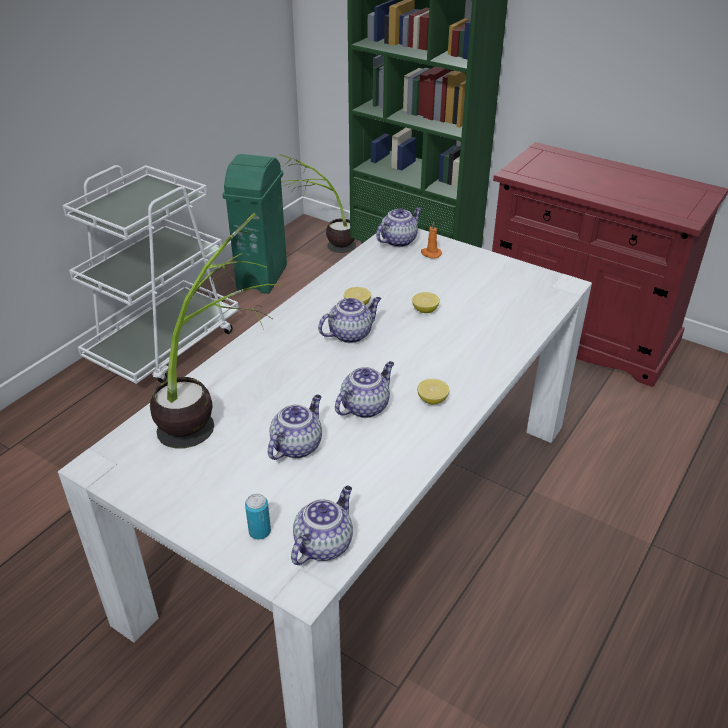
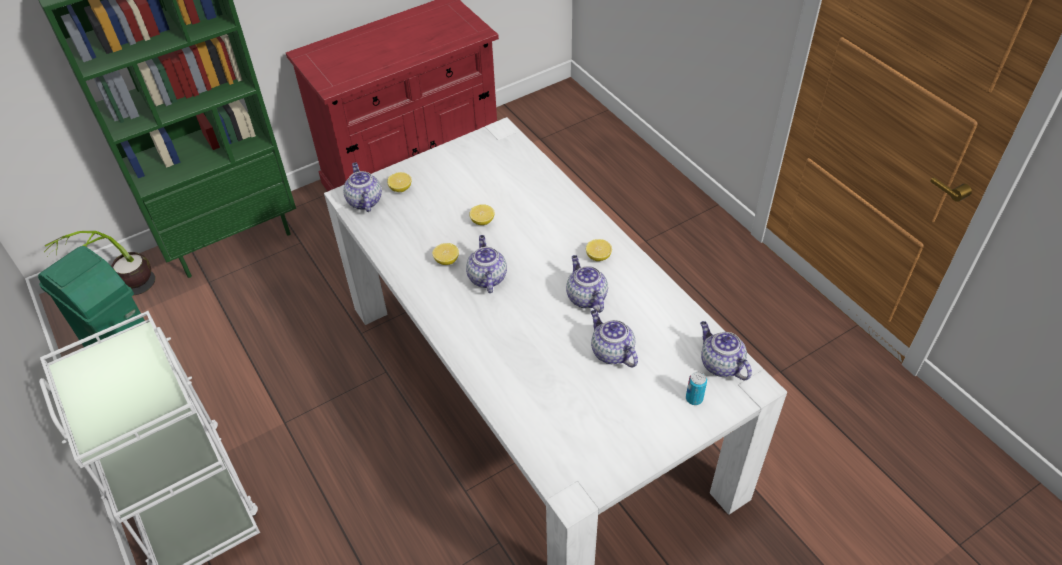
camera: 65 degrees left, 10 degrees up
potted plant [150,213,281,449] -> none
orange candle [421,221,442,258] -> lemon [387,172,412,192]

